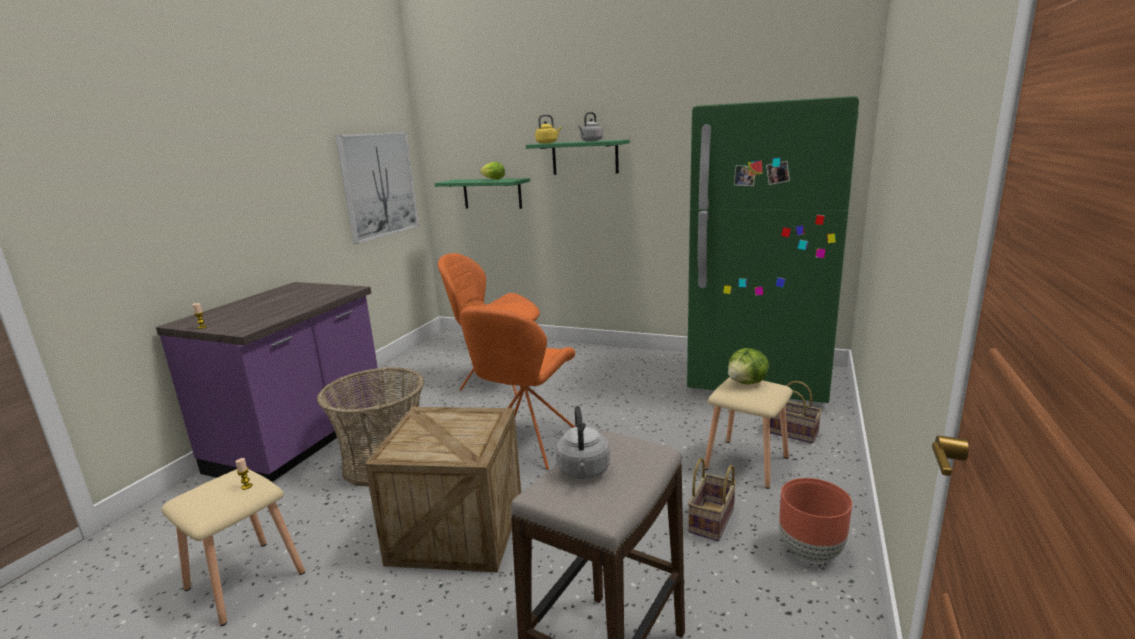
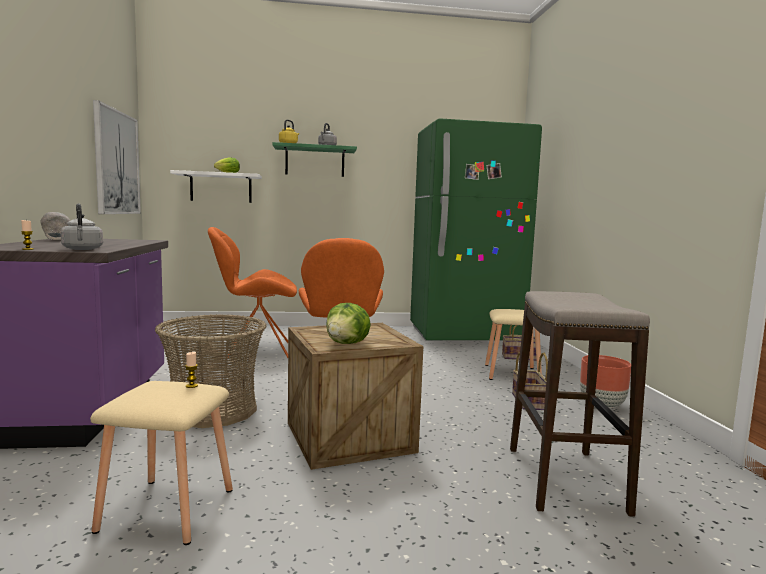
camera: 30 degrees left, 10 degrees down
green shelf [434,178,530,209] -> white shelf [170,170,262,203]
grey kettle [556,406,610,479] -> grey kettle moved to [60,204,103,250]
lettuce [728,348,769,384] -> lettuce moved to [326,303,371,344]
none -> grey bowl [40,212,70,240]

